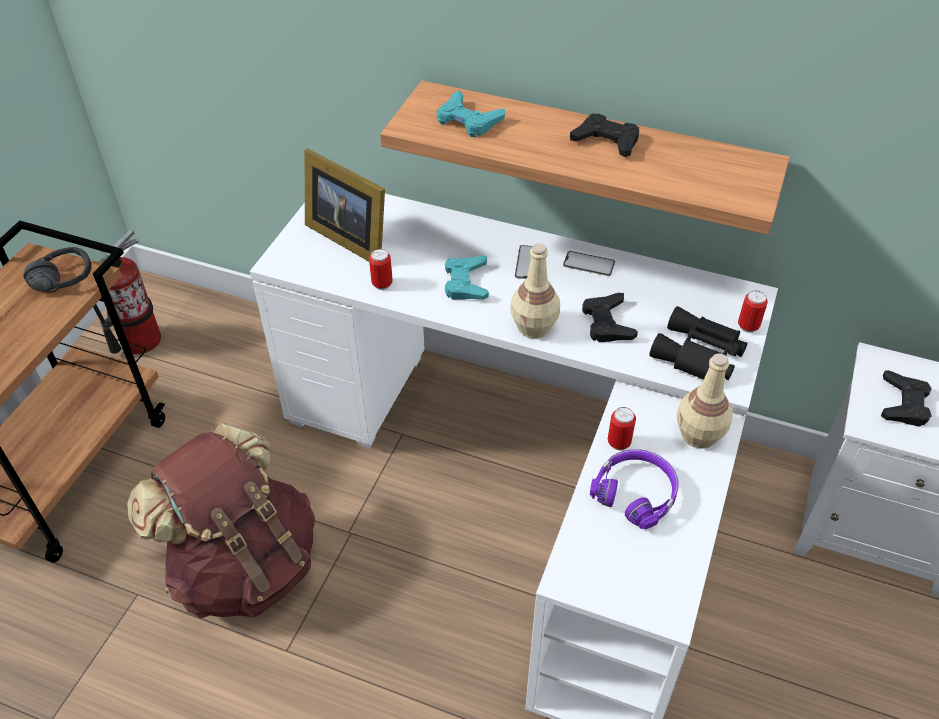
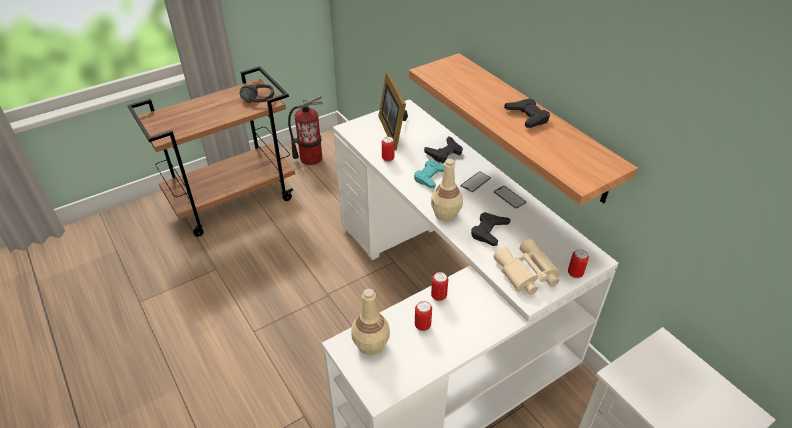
camera: 35 degrees right, 5 degrees down
brown backpack [127,424,315,619] -> none
turquoise game controller [437,91,505,137] -> none
purple headphones [590,449,679,529] -> can [415,301,432,331]
black binoculars [650,306,747,380] -> beige binoculars [494,239,561,295]
beige bottle [677,353,733,449] -> beige bottle moved to [351,289,390,355]
black game controller [881,370,932,427] -> black game controller moved to [424,136,463,163]

